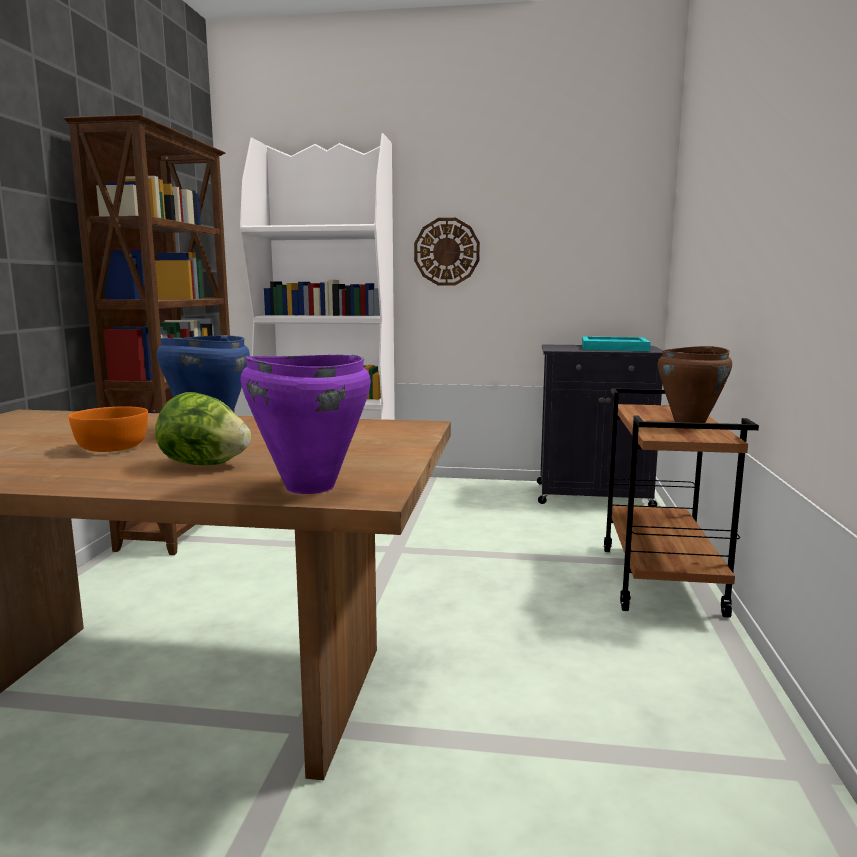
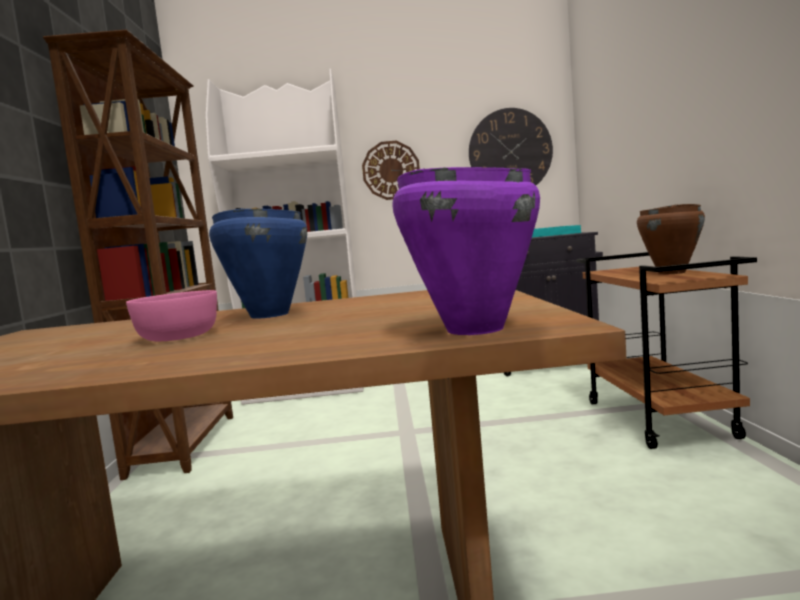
camera: 10 degrees left, 5 degrees down
orange bowl [68,406,148,452] -> pink bowl [126,290,217,341]
lettuce [155,392,251,465] -> none
none -> wall clock [469,108,553,185]

